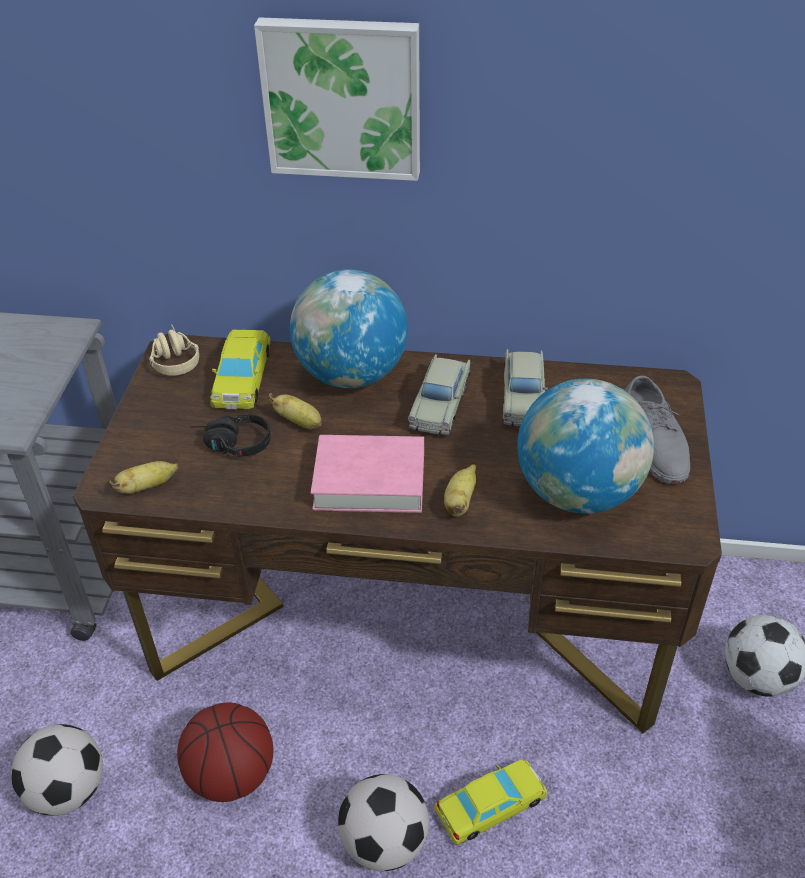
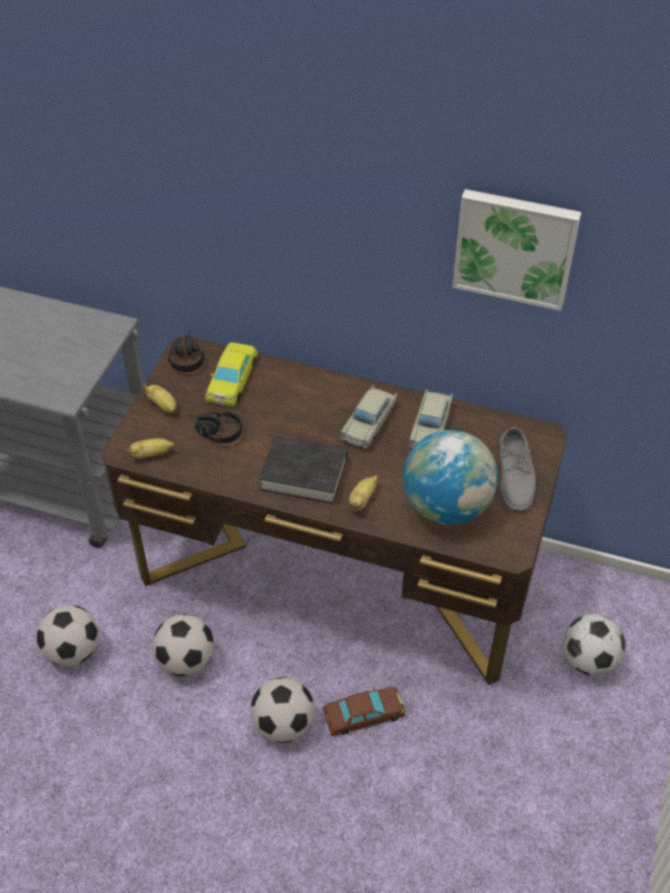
camera: 10 degrees right, 5 degrees up
beige headphones [149,324,199,376] -> black headphones [168,330,204,372]
basketball [177,702,274,802] -> football [153,614,214,676]
picture [254,17,420,181] -> picture moved to [452,189,581,311]
banana [269,393,321,429] -> banana moved to [143,383,177,413]
globe [290,269,408,388] -> none
pink book [311,435,424,513] -> black book [259,436,348,504]
yellow toy car [434,759,547,845] -> brown toy car [323,687,405,736]

